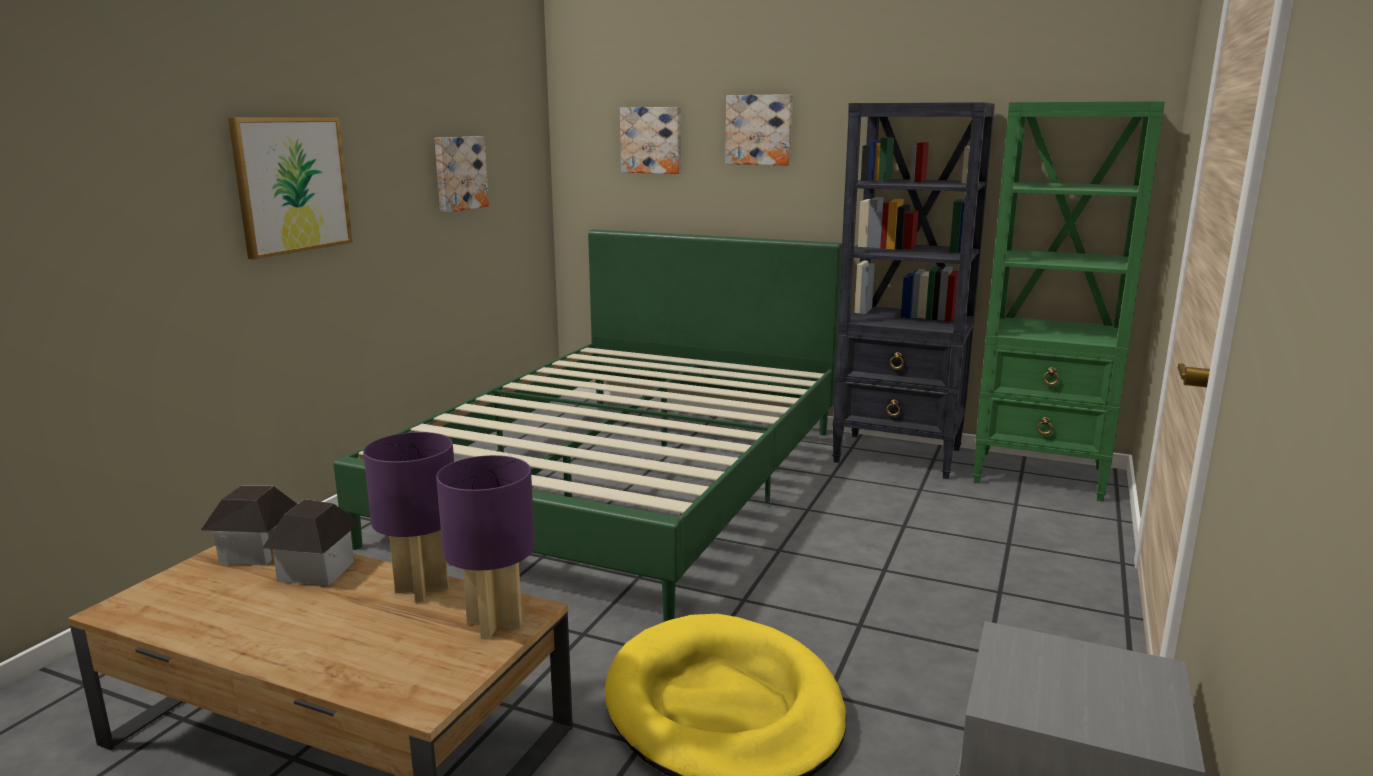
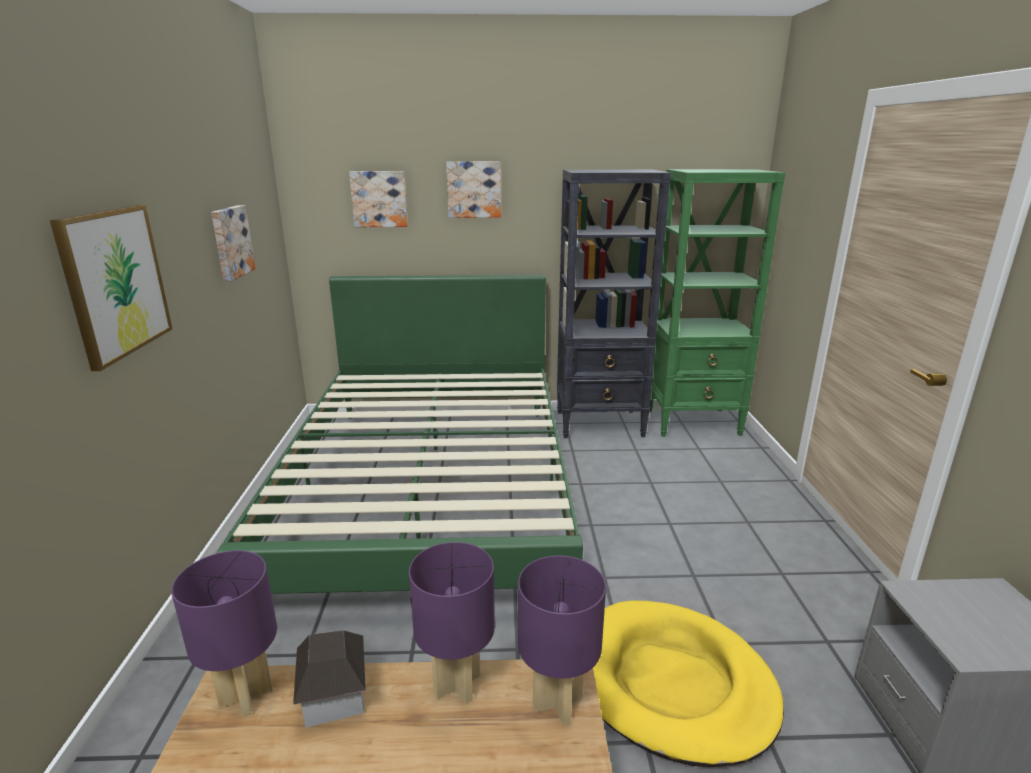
camera: 25 degrees left, 5 degrees up
toy house [201,486,297,565] -> purple table lamp [171,550,277,717]

